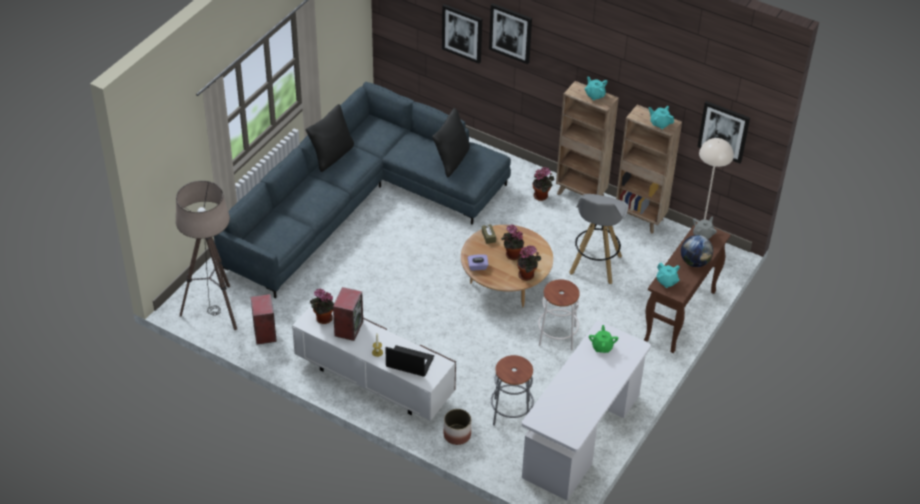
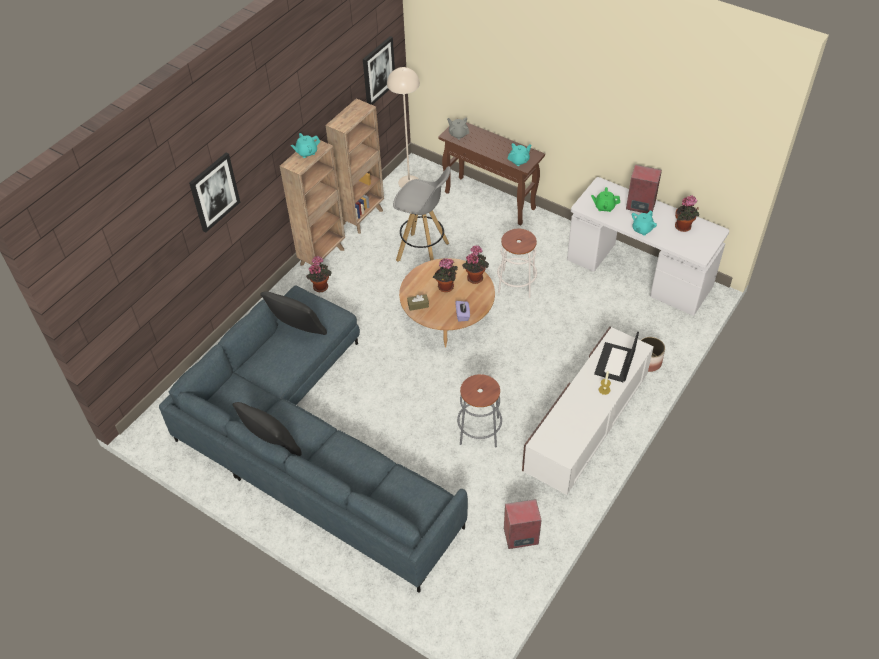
camera: 85 degrees left, 5 degrees up
floor lamp [176,181,237,330] -> none
potted plant [310,288,334,324] -> potted plant moved to [675,195,699,232]
speaker [333,287,363,341] -> speaker moved to [626,165,662,214]
picture [442,4,482,64] -> none
grey stool [491,355,534,426] -> grey stool moved to [457,374,502,448]
turquoise teapot [649,106,674,129] -> turquoise teapot moved to [632,211,657,236]
globe [681,235,713,267] -> none

